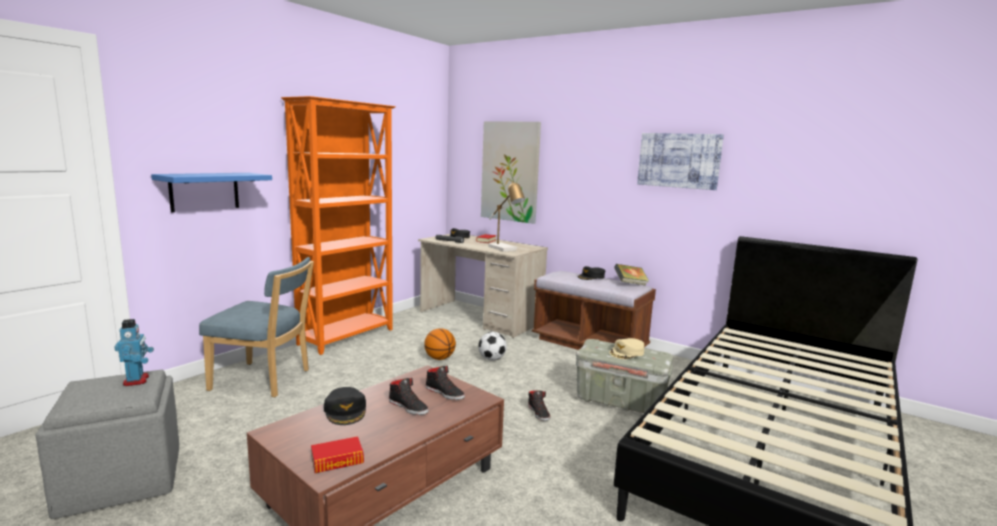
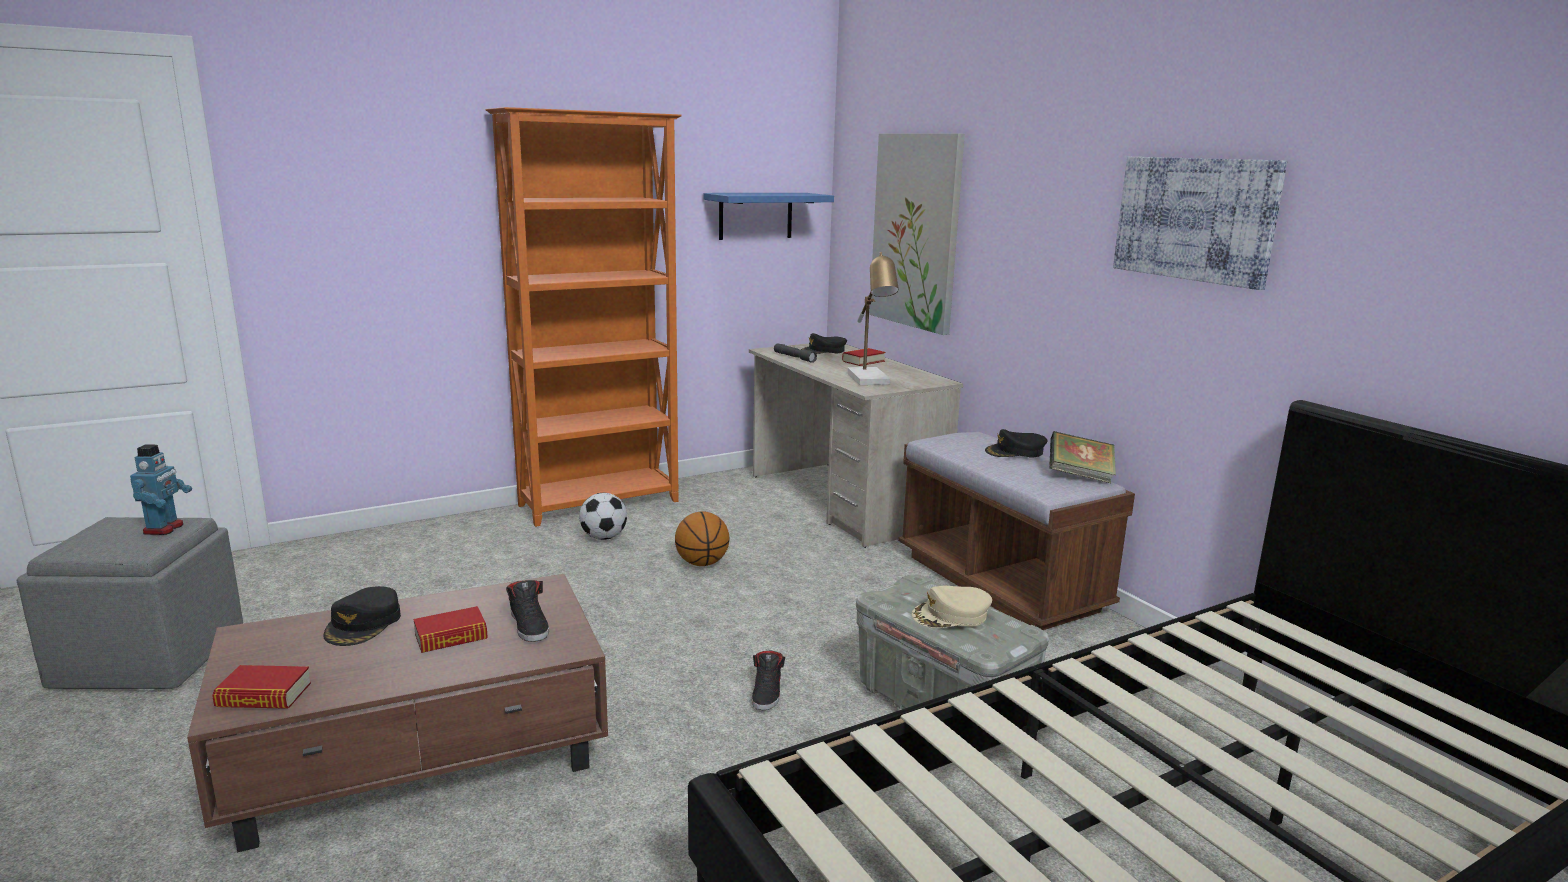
camera: 25 degrees right, 5 degrees up
blue shelf [151,173,272,212] -> blue shelf moved to [704,193,834,240]
blue chair [199,257,314,397] -> none
black shoe [389,378,429,415] -> book [413,606,488,653]
football [478,332,507,360] -> football moved to [579,493,627,540]

